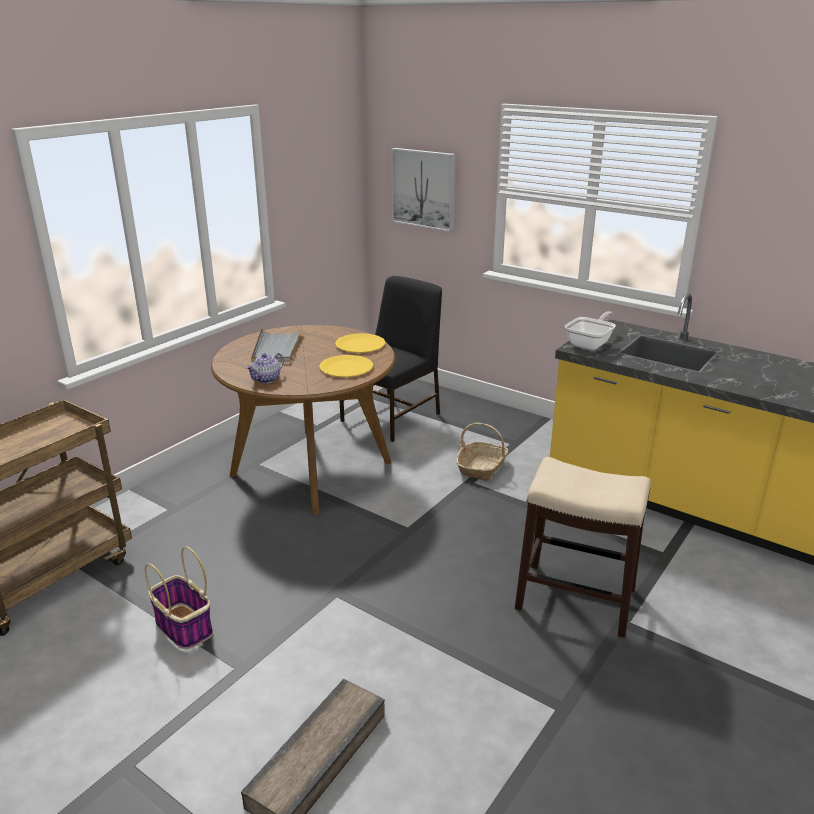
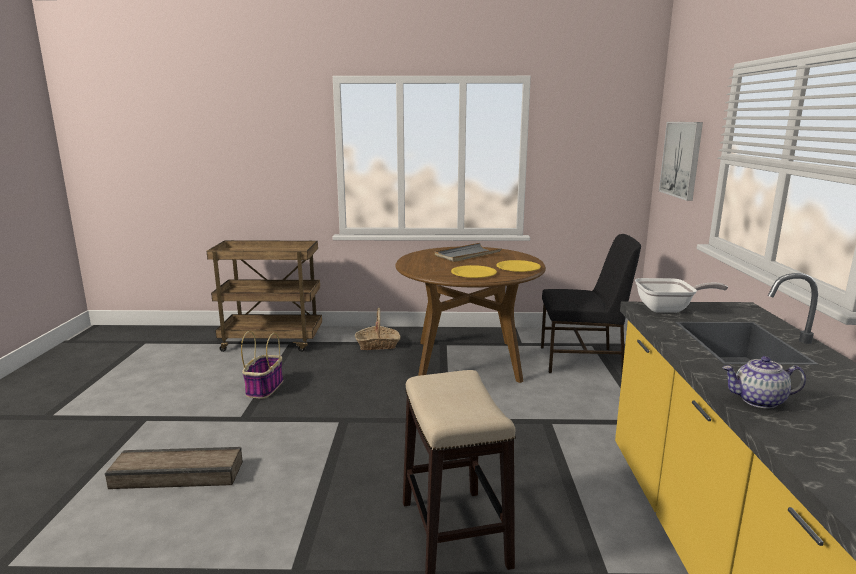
camera: 55 degrees right, 10 degrees down
teapot [246,353,284,383] -> teapot moved to [722,356,806,409]
basket [456,423,508,481] -> basket moved to [355,308,400,350]

